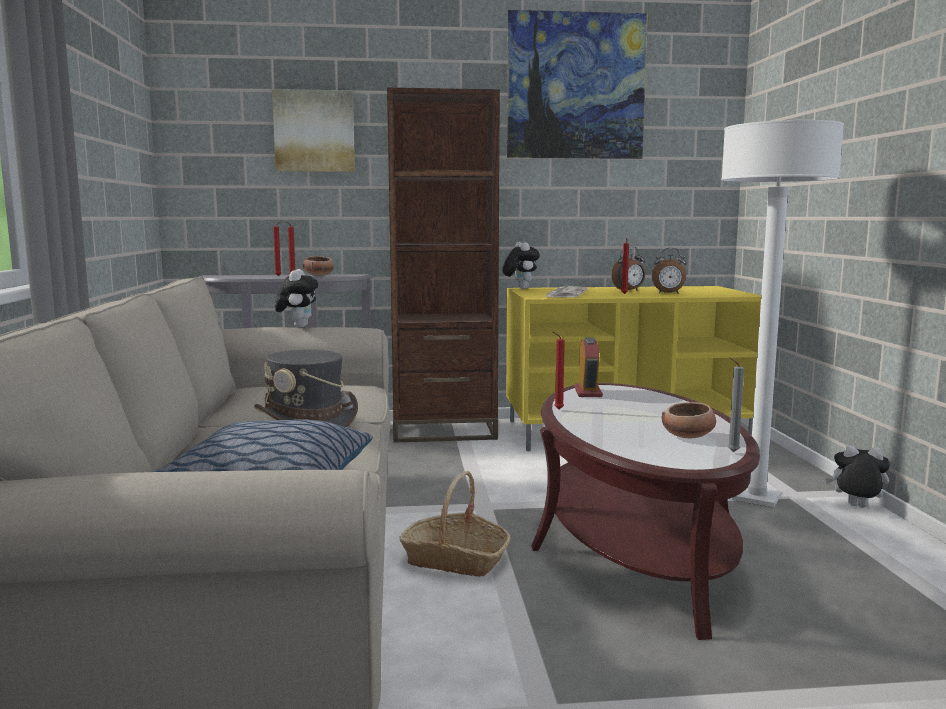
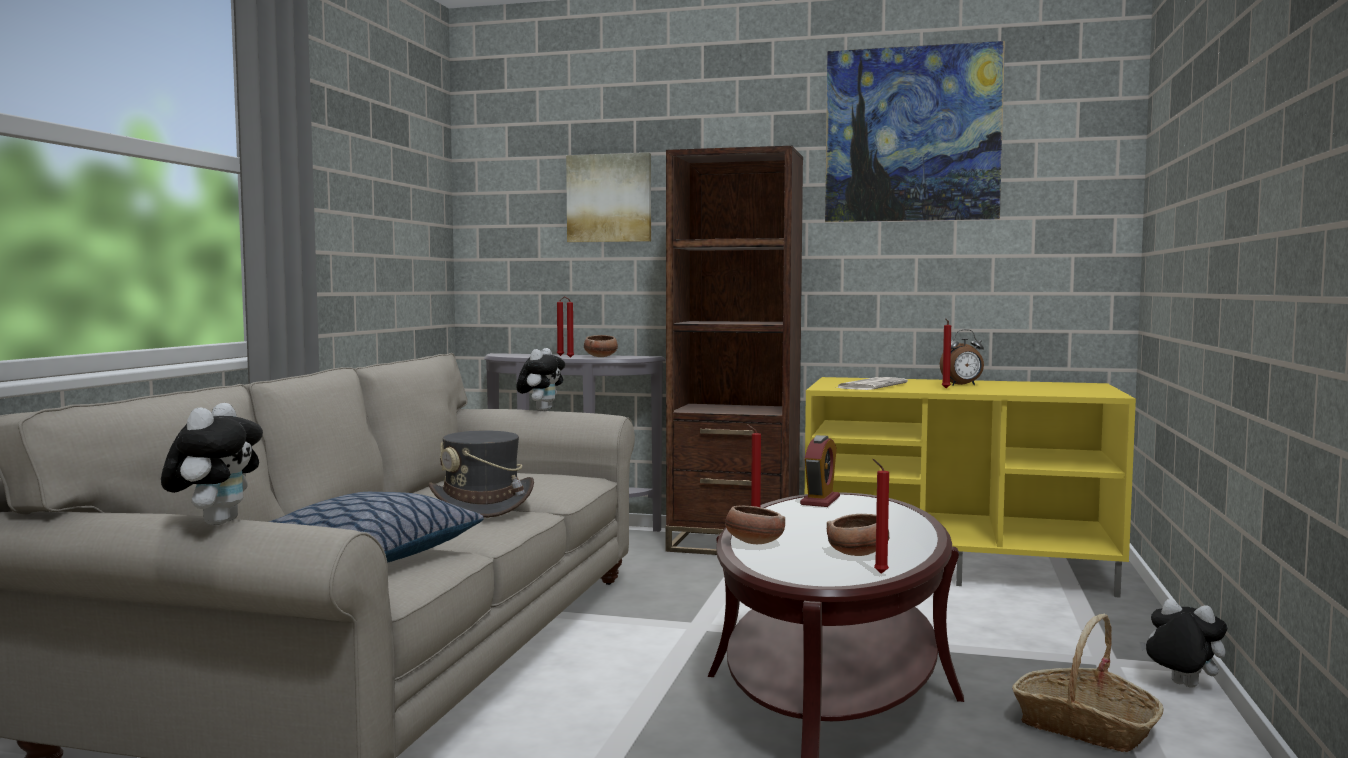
camera: 20 degrees right, 5 degrees down
basket [399,471,511,577] -> basket moved to [1012,614,1163,752]
plush toy [502,242,540,289] -> plush toy moved to [161,403,263,525]
alarm clock [651,248,686,294] -> none
white floor lamp [721,120,844,508] -> none
grey candle [728,357,744,452] -> red candle [873,459,889,574]
none -> bowl [725,506,785,544]

